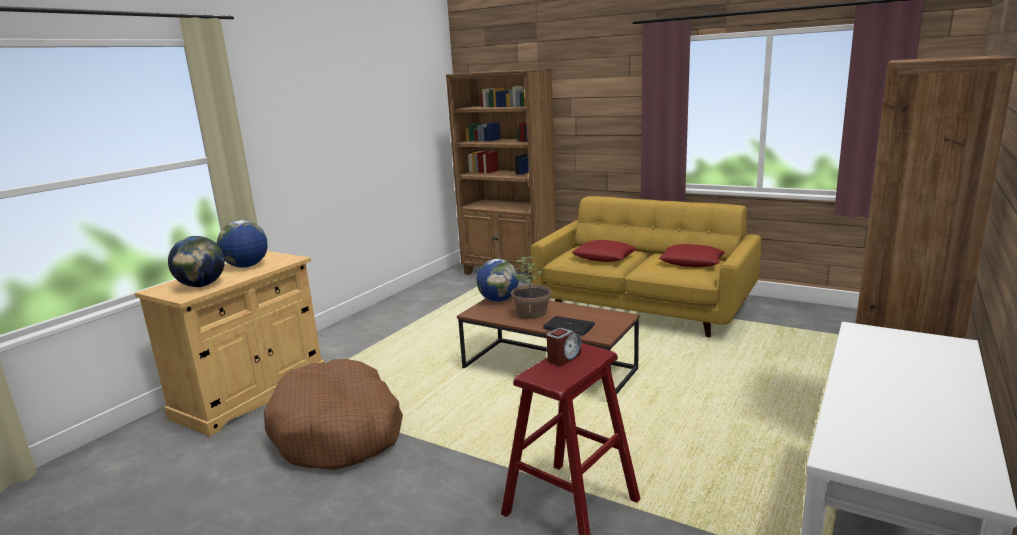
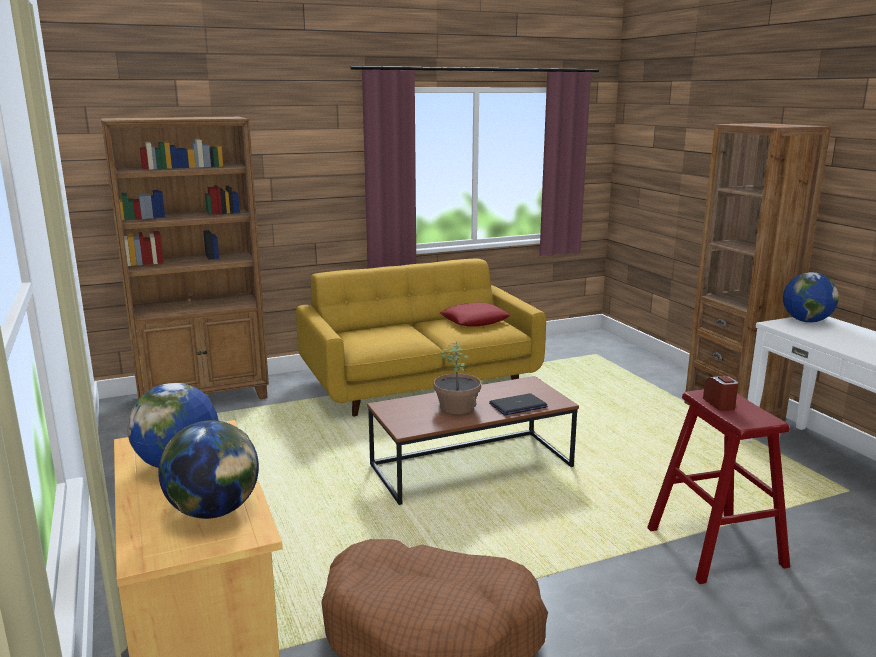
camera: 55 degrees left, 0 degrees up
globe [476,259,519,302] -> globe moved to [783,272,839,323]
red pillow [571,240,637,262] -> none

